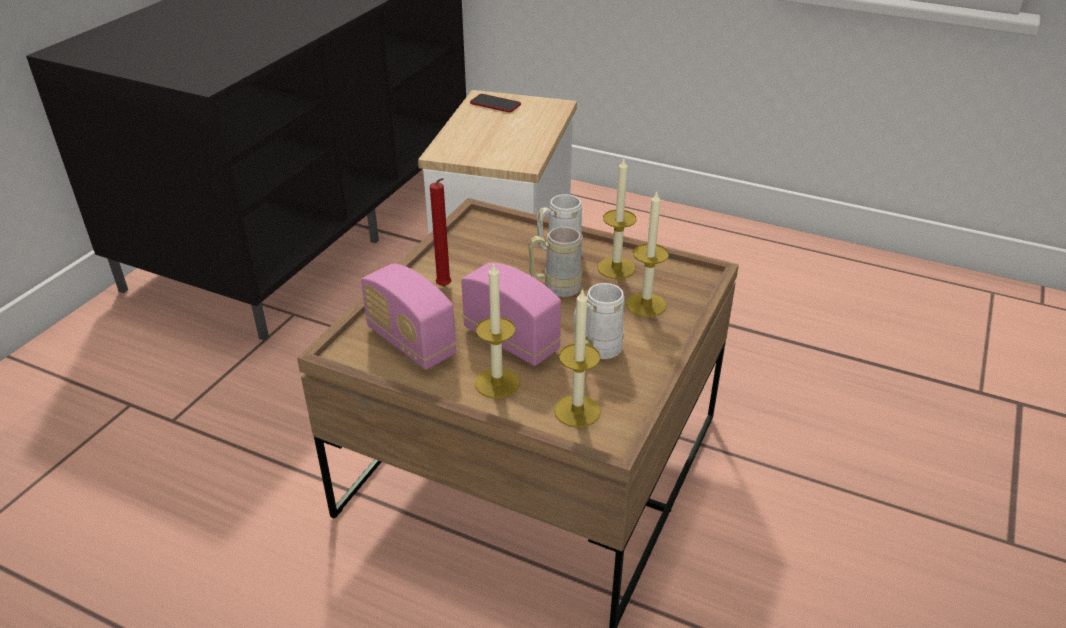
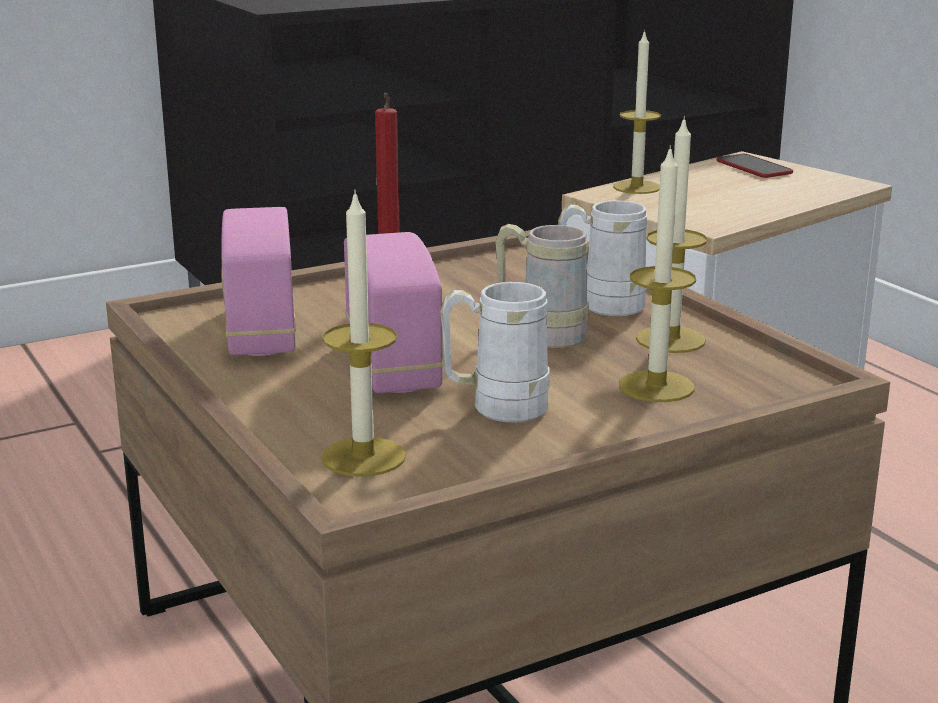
camera: 35 degrees right, 15 degrees down
candle [475,262,520,398] -> candle moved to [613,29,661,194]

